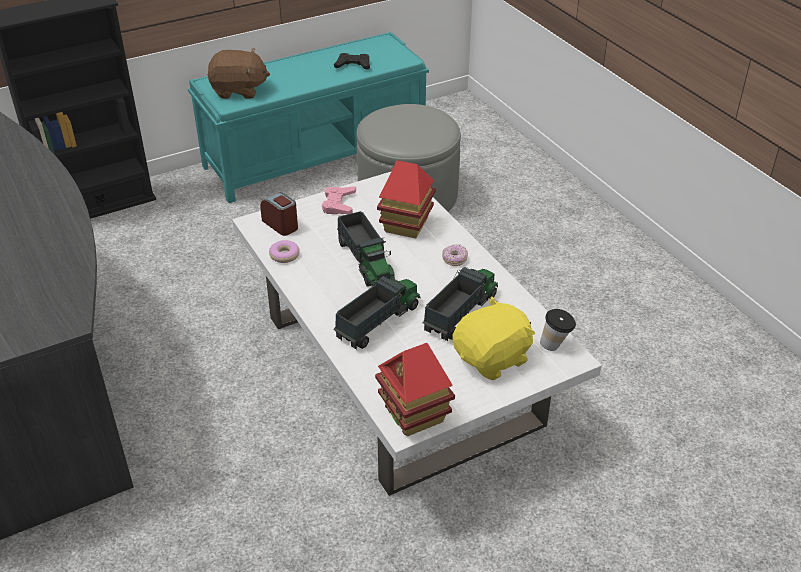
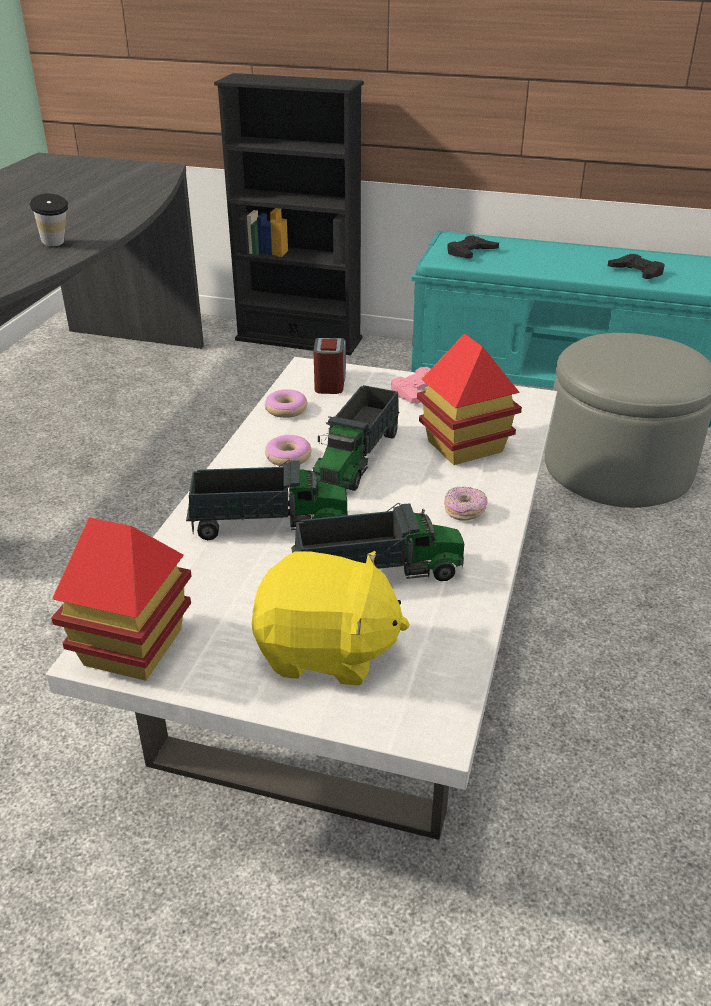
camera: 45 degrees right, 5 degrees down
brown plush toy [208,48,270,99] -> black game controller [447,236,499,259]
cup [540,309,576,351] -> cup moved to [30,194,69,246]
none -> donut [265,435,311,467]

